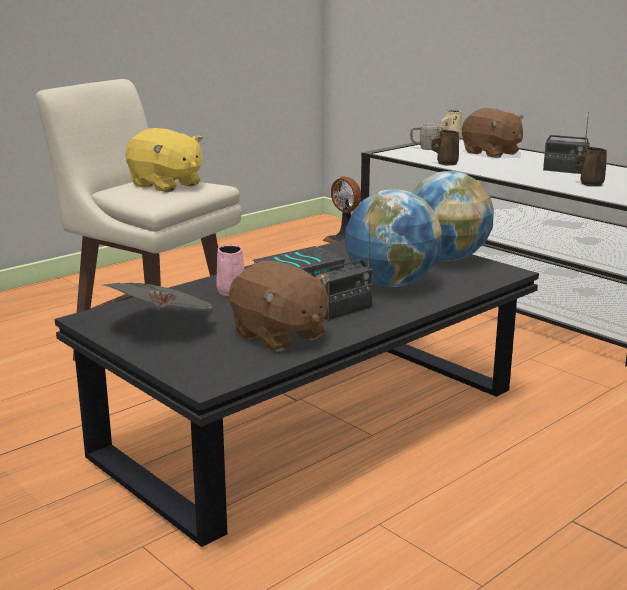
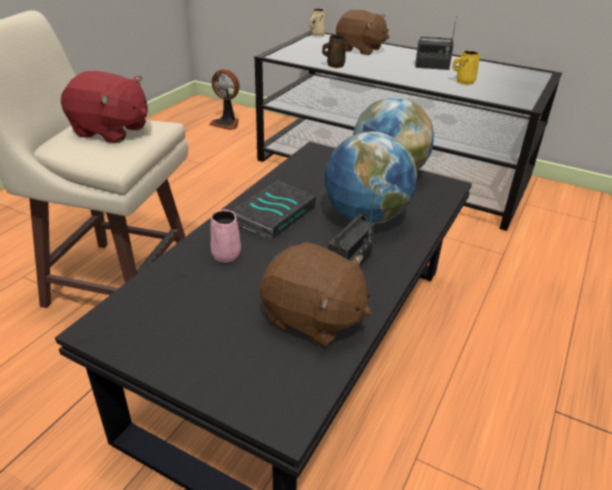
camera: 20 degrees left, 15 degrees up
newspaper [103,282,212,309] -> none
yellow plush toy [125,128,203,192] -> red plush toy [61,71,148,143]
grey mug [410,124,440,150] -> none
brown mug [575,147,607,186] -> yellow mug [452,50,480,85]

